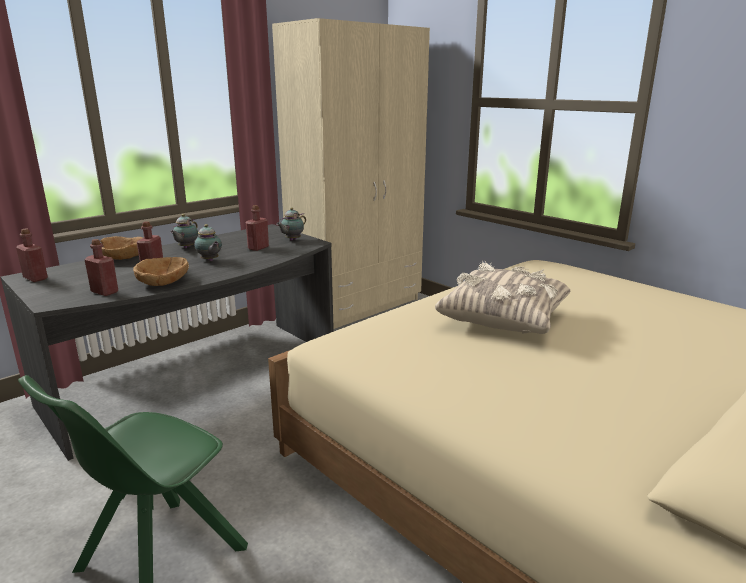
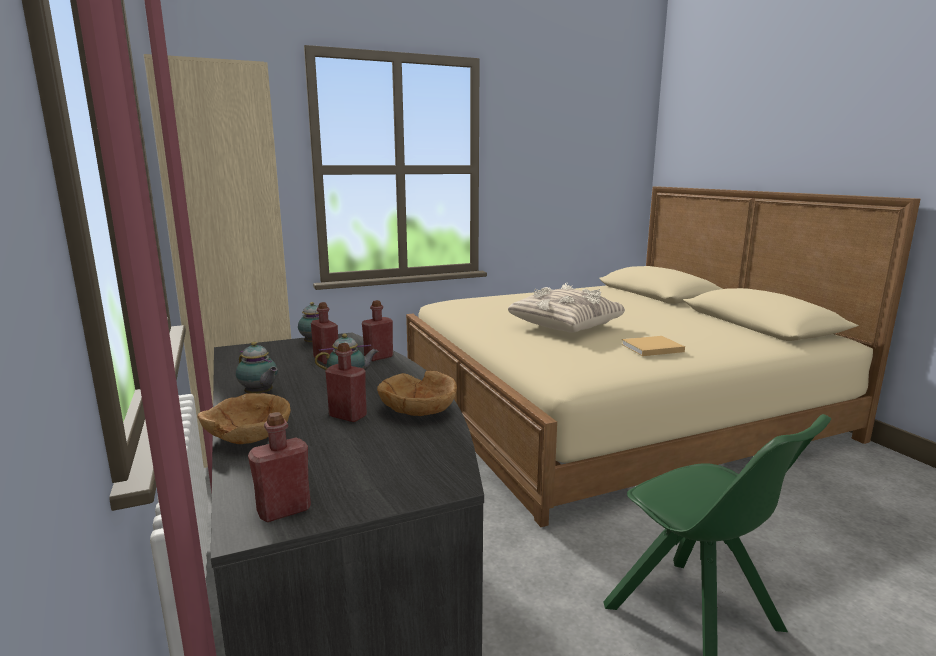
camera: 70 degrees left, 5 degrees down
red bottle [85,239,118,296] -> red bottle moved to [362,300,393,361]
none -> beige book [621,336,685,356]

